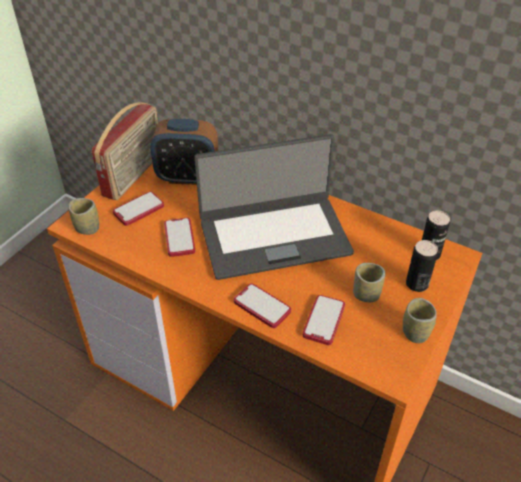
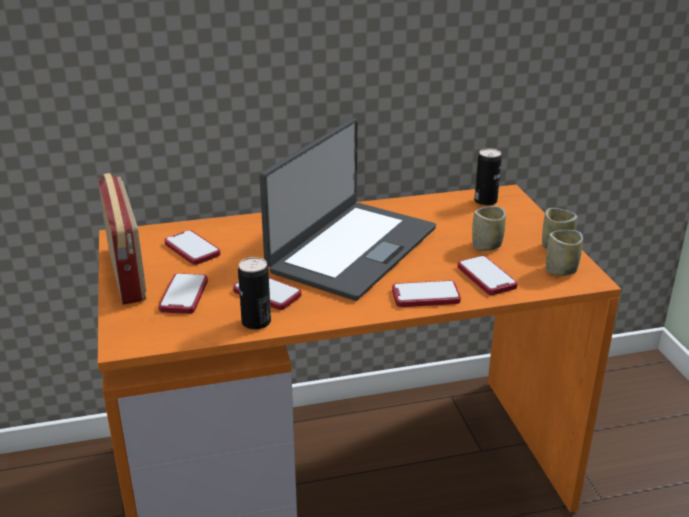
camera: 45 degrees left, 15 degrees down
cup [68,198,99,235] -> cup moved to [546,230,583,276]
alarm clock [150,119,218,185] -> phone [164,230,220,265]
can [406,240,438,292] -> can moved to [238,257,271,330]

